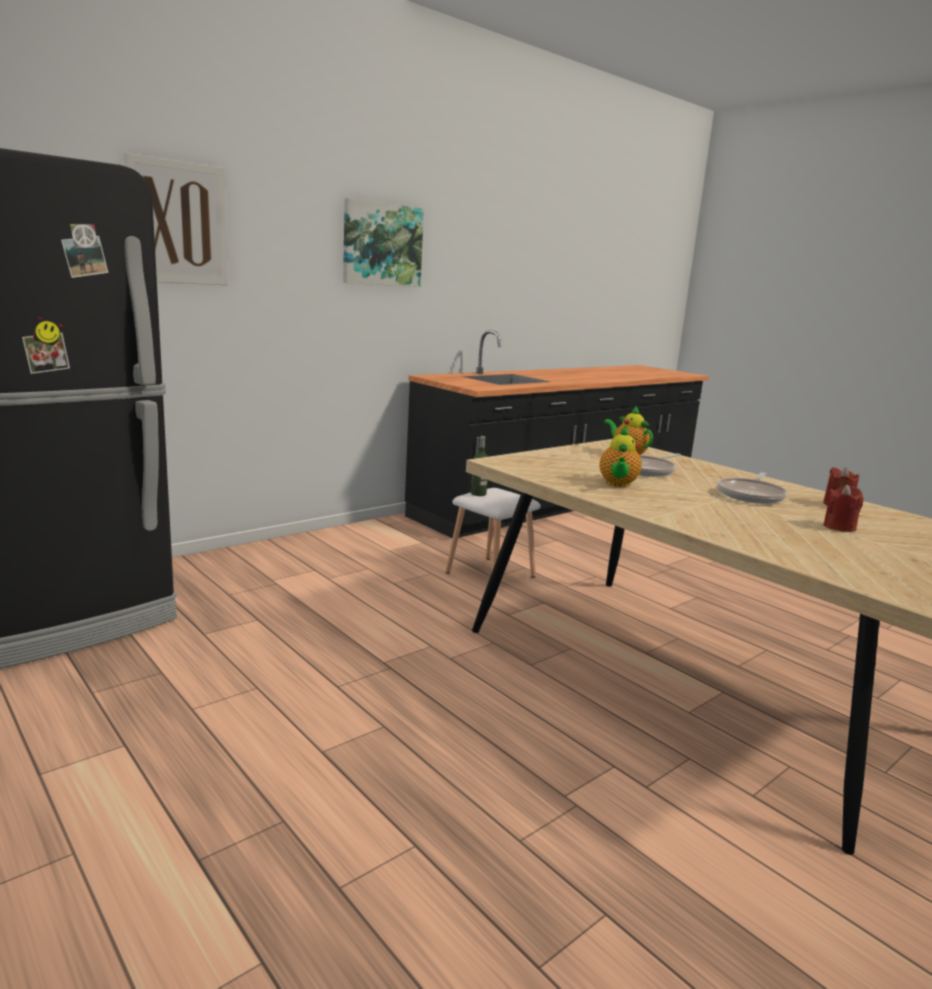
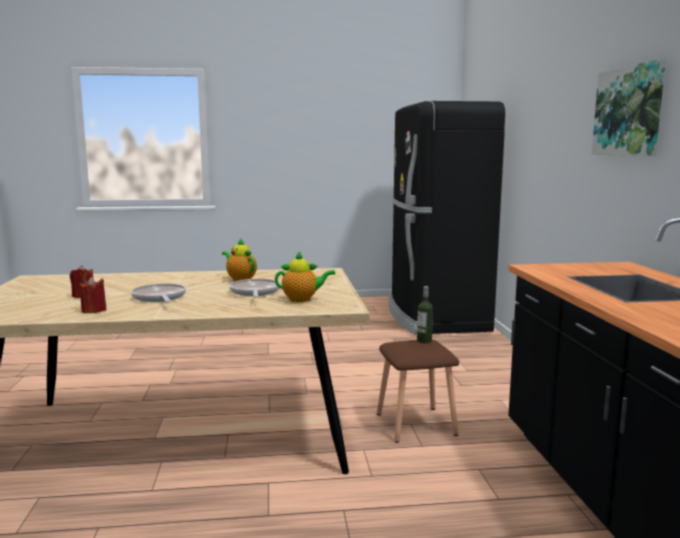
camera: 125 degrees right, 5 degrees down
picture [124,153,228,285] -> none
white stool [445,488,541,578] -> brown stool [377,340,459,443]

